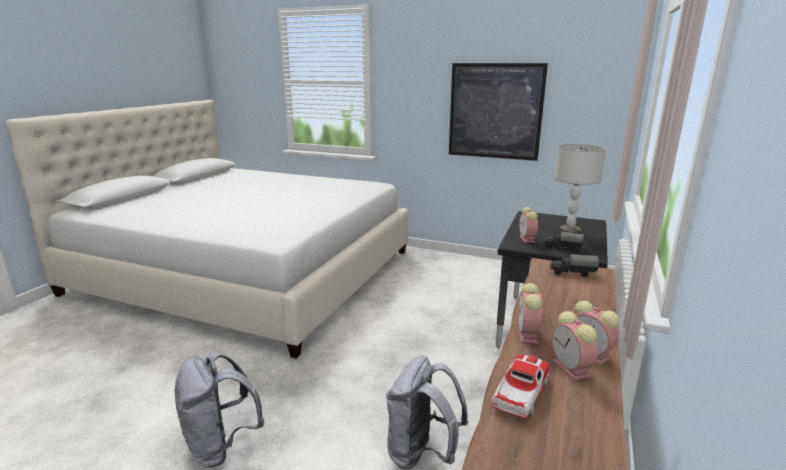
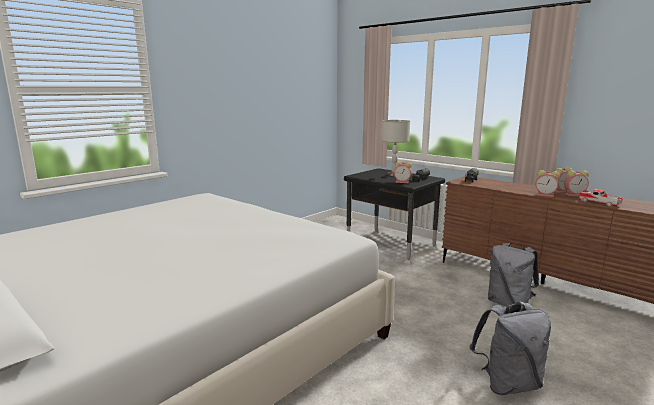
camera: 70 degrees left, 5 degrees down
picture [449,63,548,161] -> none

